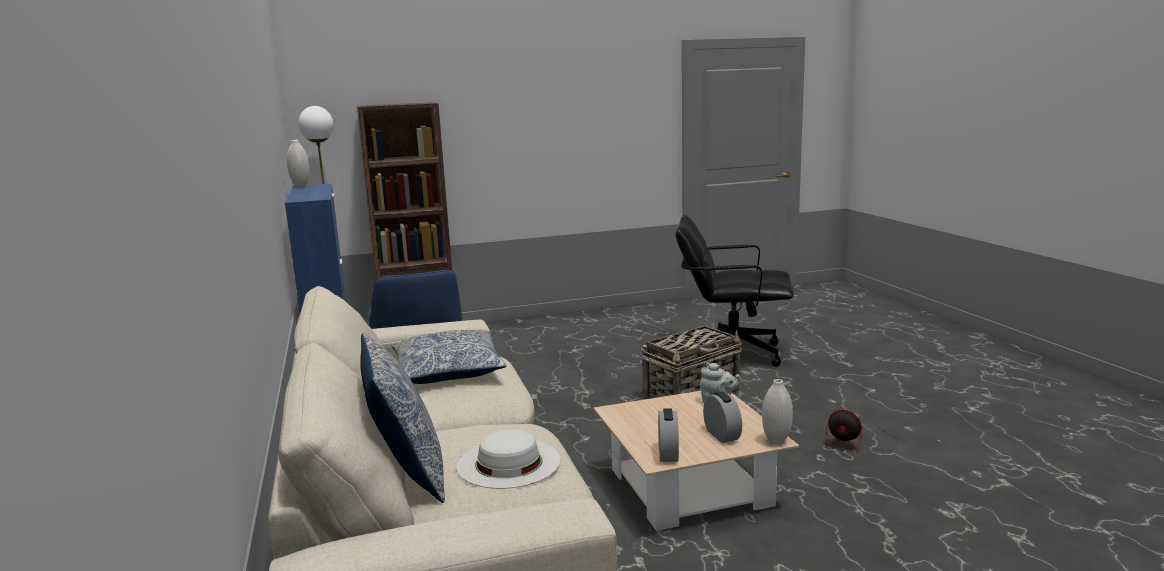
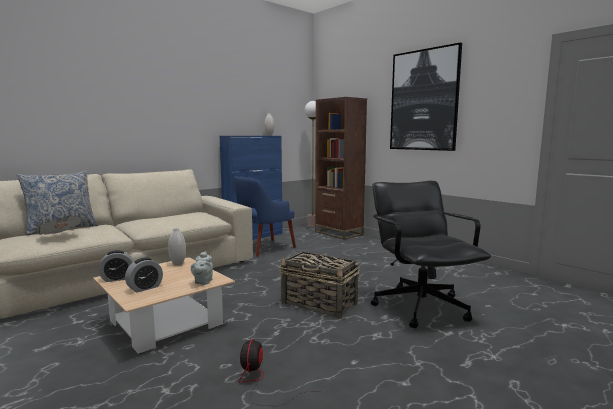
camera: 65 degrees right, 5 degrees down
pillow [392,330,506,384] -> none
white hat [457,430,561,489] -> newspaper [37,216,81,235]
white vase [762,379,793,445] -> white vase moved to [168,228,186,266]
none -> picture [390,42,462,151]

